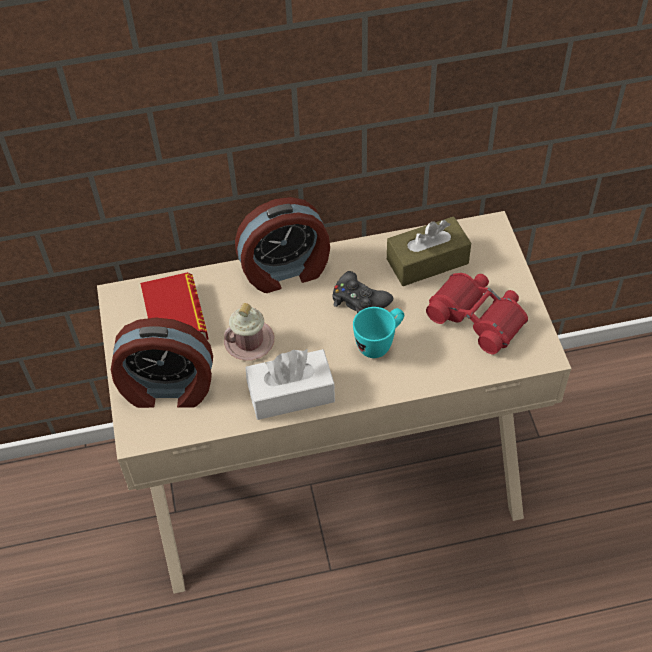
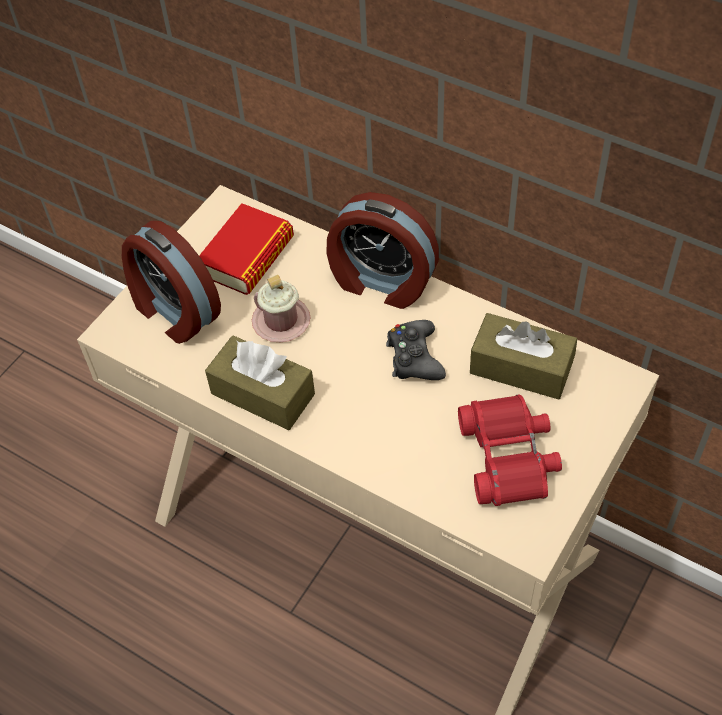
camera: 45 degrees right, 0 degrees up
white tissue box [245,349,335,420] -> brown tissue box [205,335,315,430]
turquoise mug [353,307,404,358] -> none

